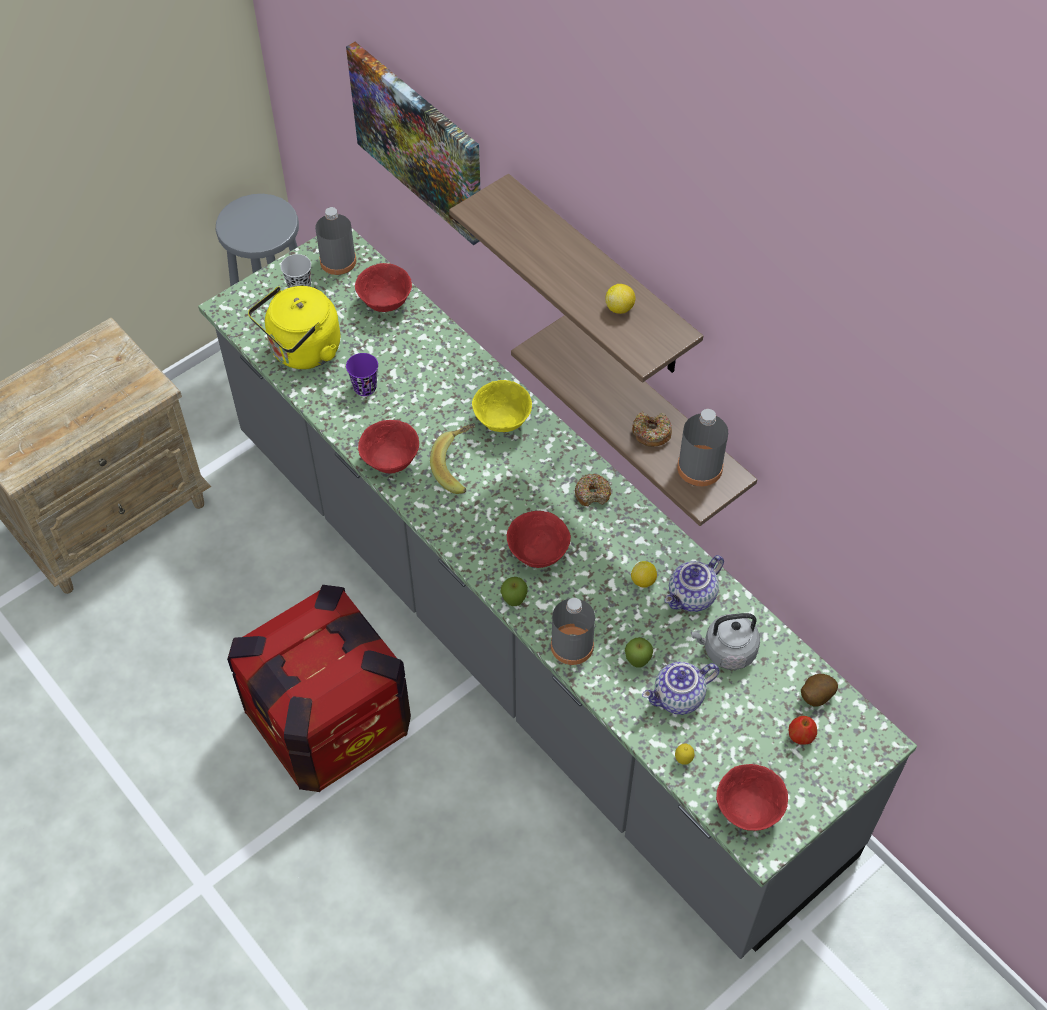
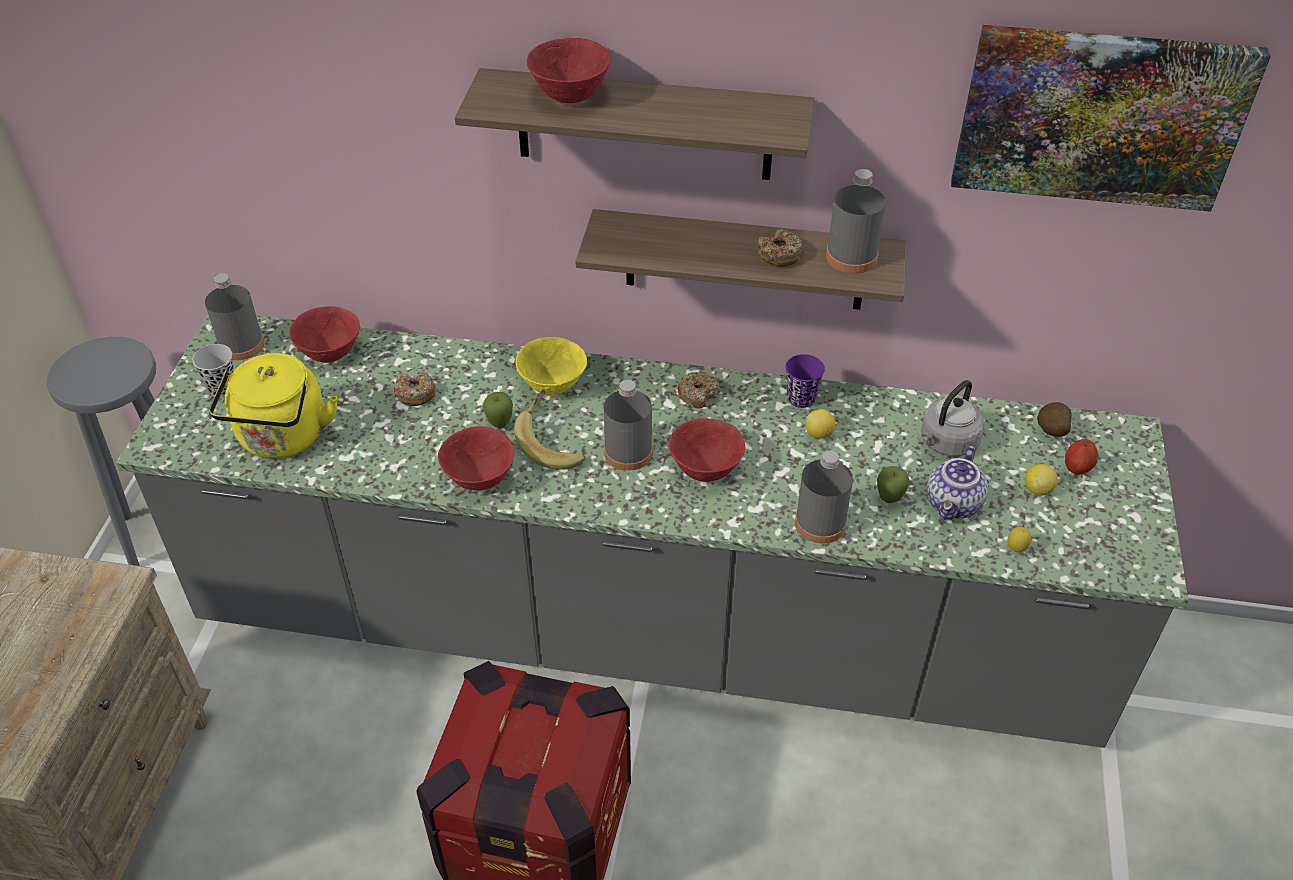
camera: 40 degrees left, 10 degrees down
picture [346,42,481,245] -> picture moved to [951,25,1271,212]
purple cup [346,353,378,396] -> purple cup moved to [786,354,825,408]
apple [501,577,528,606] -> apple moved to [483,392,513,428]
lemon [606,284,635,314] -> lemon moved to [1025,464,1058,495]
teapot [664,555,724,612] -> none
red bowl [716,764,788,831] -> red bowl moved to [527,38,610,103]
none -> donut [394,372,436,406]
none -> grey bottle [604,380,653,471]

